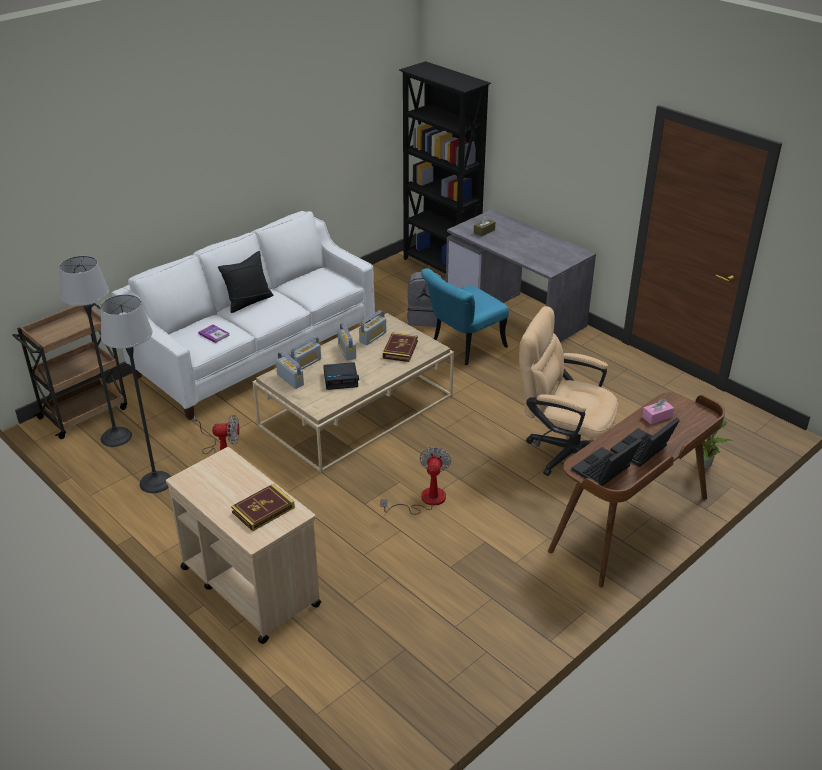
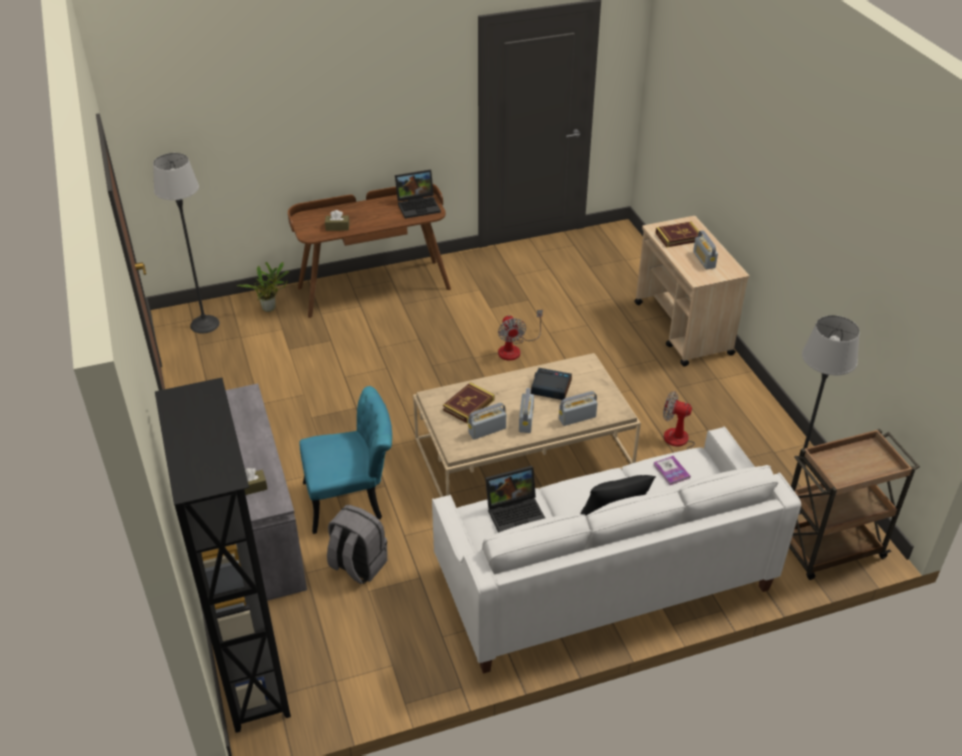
camera: 155 degrees left, 5 degrees up
floor lamp [101,294,171,493] -> floor lamp moved to [153,153,220,334]
radio [276,351,304,389] -> radio moved to [693,230,718,269]
fan [380,447,451,515] -> fan turned 45 degrees counterclockwise [498,309,543,361]
beige office chair [519,306,618,476] -> none
laptop [610,418,680,467] -> laptop moved to [485,466,545,533]
pink tissue box [642,399,674,424] -> brown tissue box [325,210,349,231]

